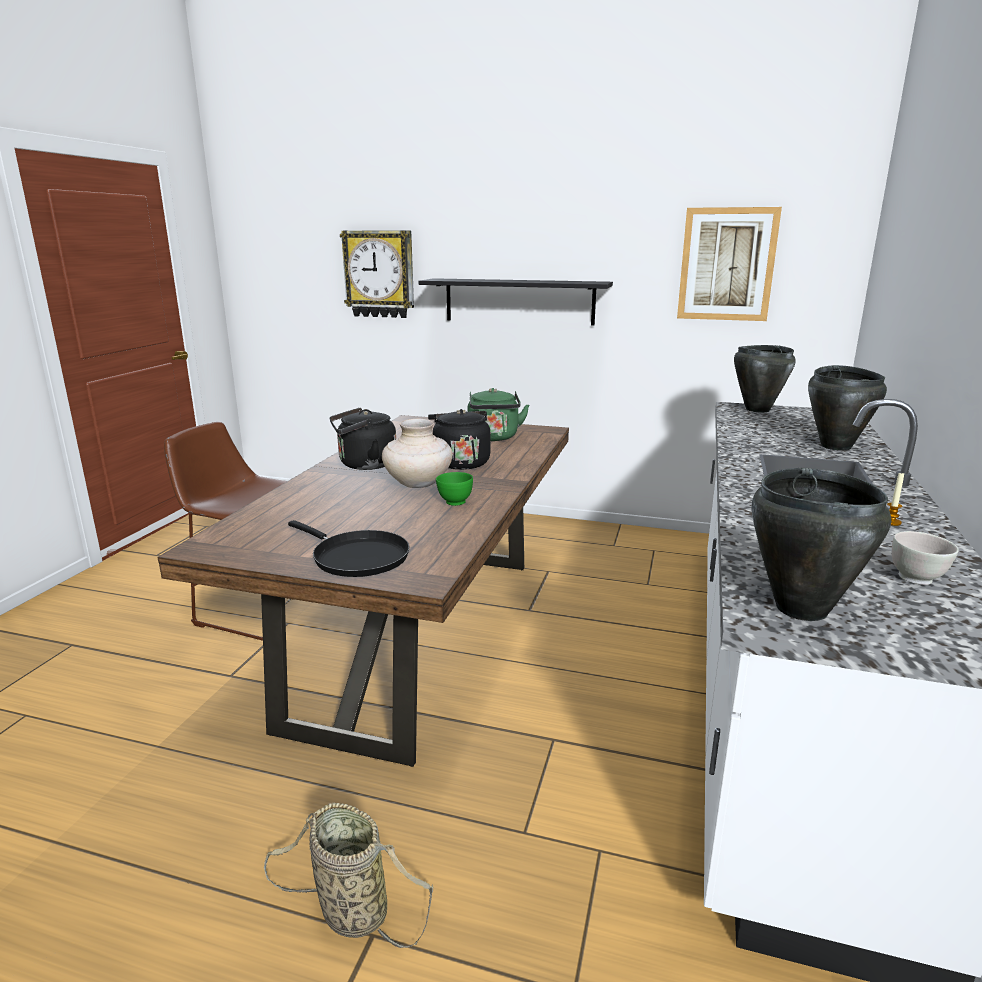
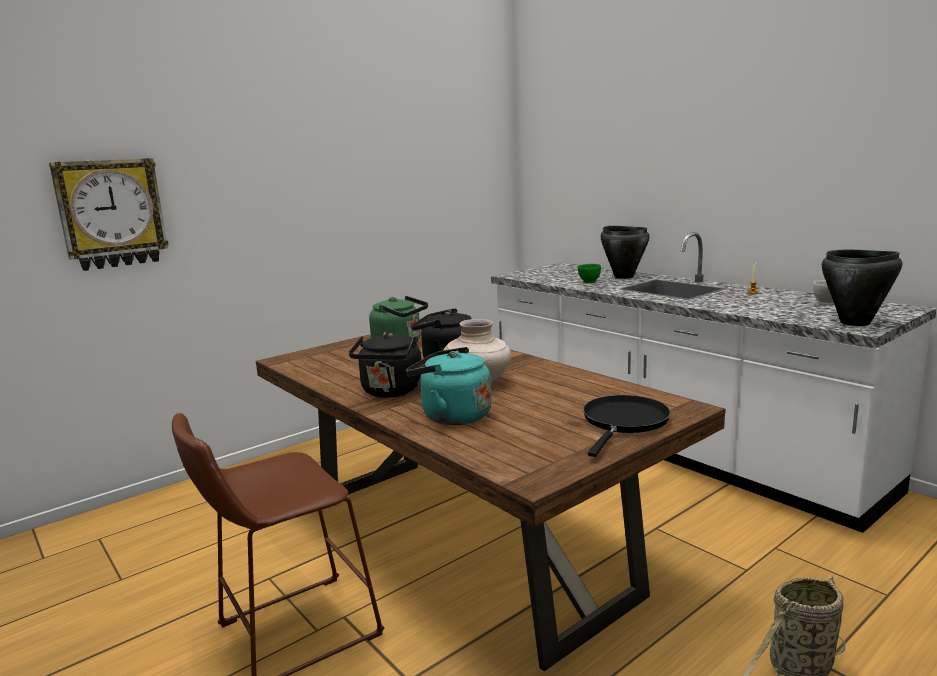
camera: 55 degrees left, 5 degrees down
black frying pan [288,520,409,577] -> black frying pan turned 45 degrees counterclockwise [583,395,671,457]
black shelf [419,278,613,325] -> none
green bowl [436,472,473,506] -> green bowl moved to [578,264,601,283]
picture [677,207,782,321] -> none
black cooking pot [734,345,796,412] -> none
none -> turquoise kettle [406,347,492,425]

